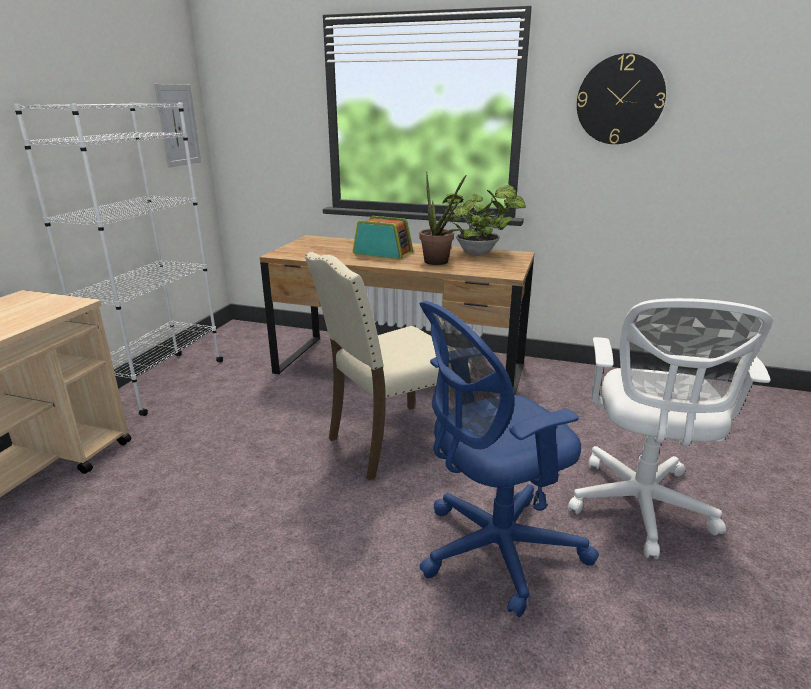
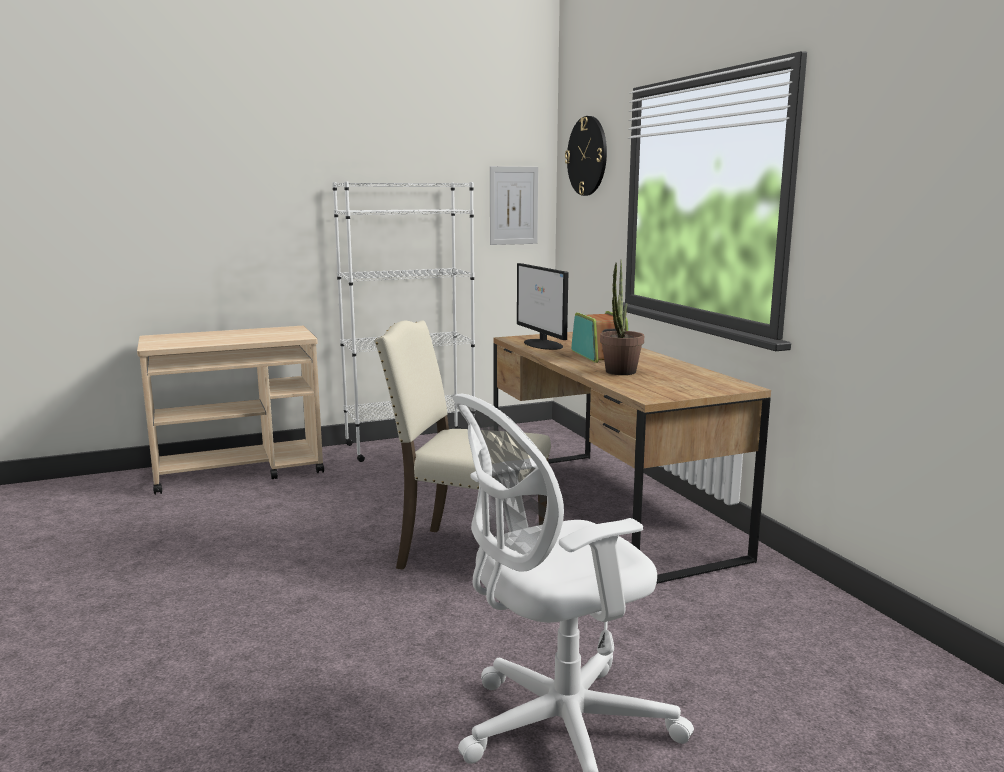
camera: 50 degrees right, 10 degrees down
blue office chair [419,301,599,617] -> none
potted plant [442,185,526,255] -> none
wall clock [577,53,666,144] -> wall clock moved to [565,116,607,196]
none -> monitor [517,263,568,350]

